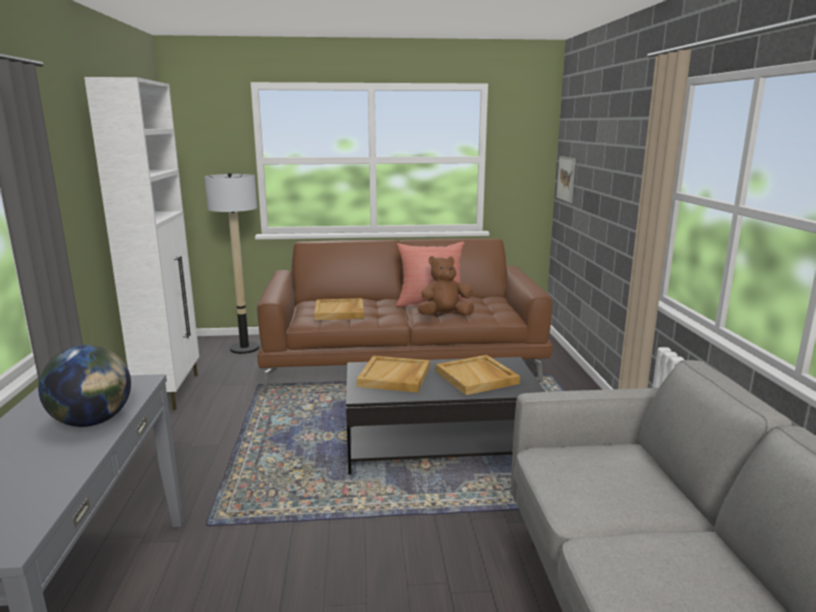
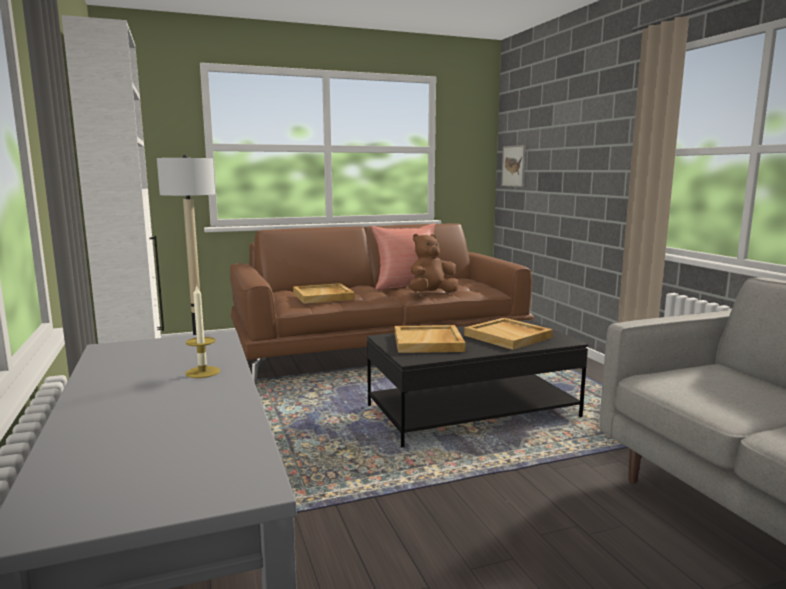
camera: 15 degrees left, 5 degrees down
globe [38,345,131,427] -> candle [186,284,220,378]

